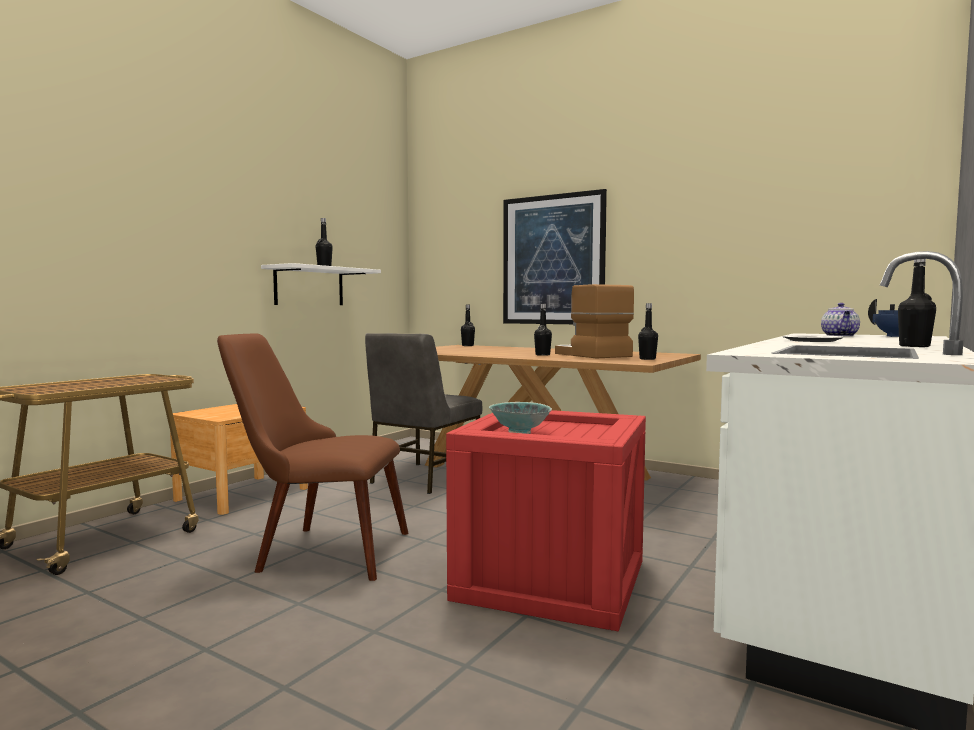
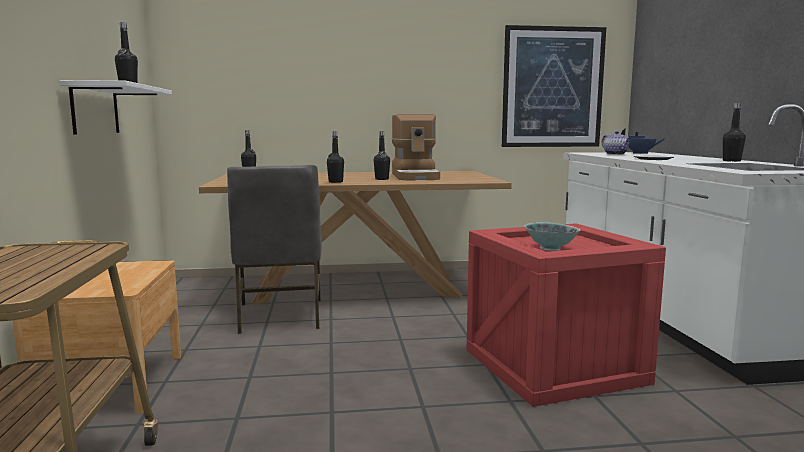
camera: 40 degrees left, 5 degrees up
brown chair [217,333,408,581] -> none
picture [503,189,607,324] -> picture moved to [502,25,606,147]
coffee machine [555,284,634,359] -> coffee machine turned 120 degrees counterclockwise [392,114,440,181]
black bottle [638,303,658,360] -> black bottle moved to [327,131,344,183]

